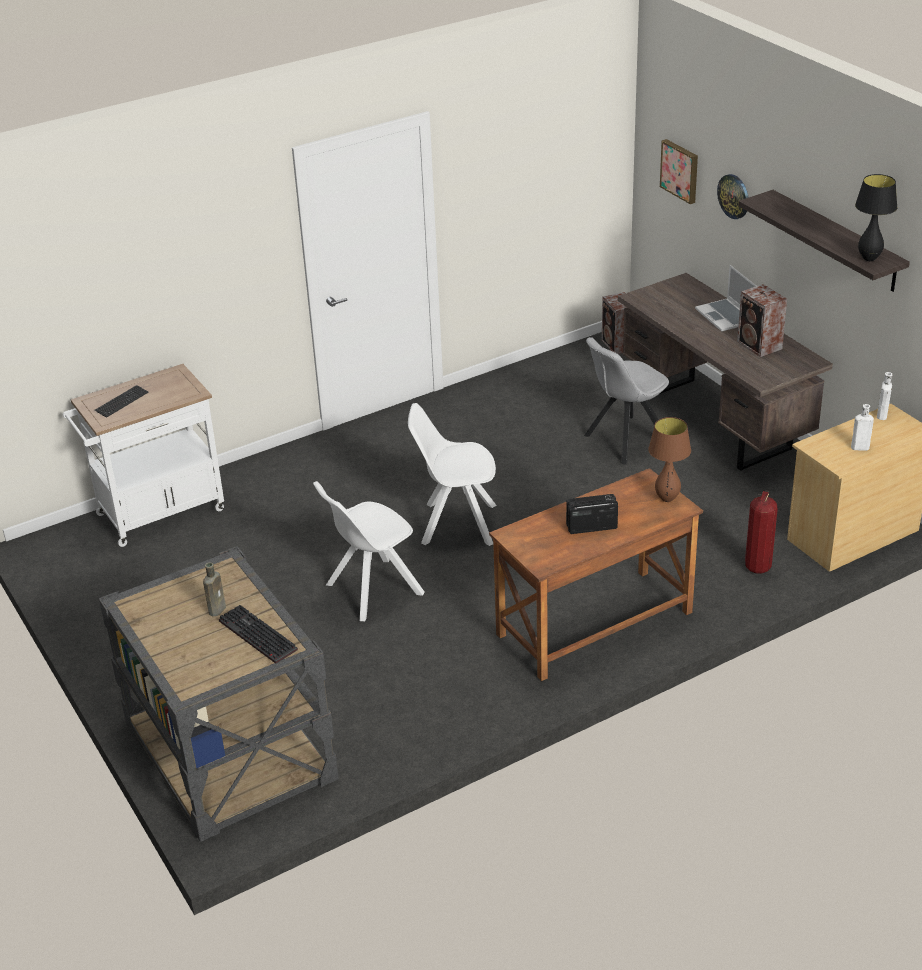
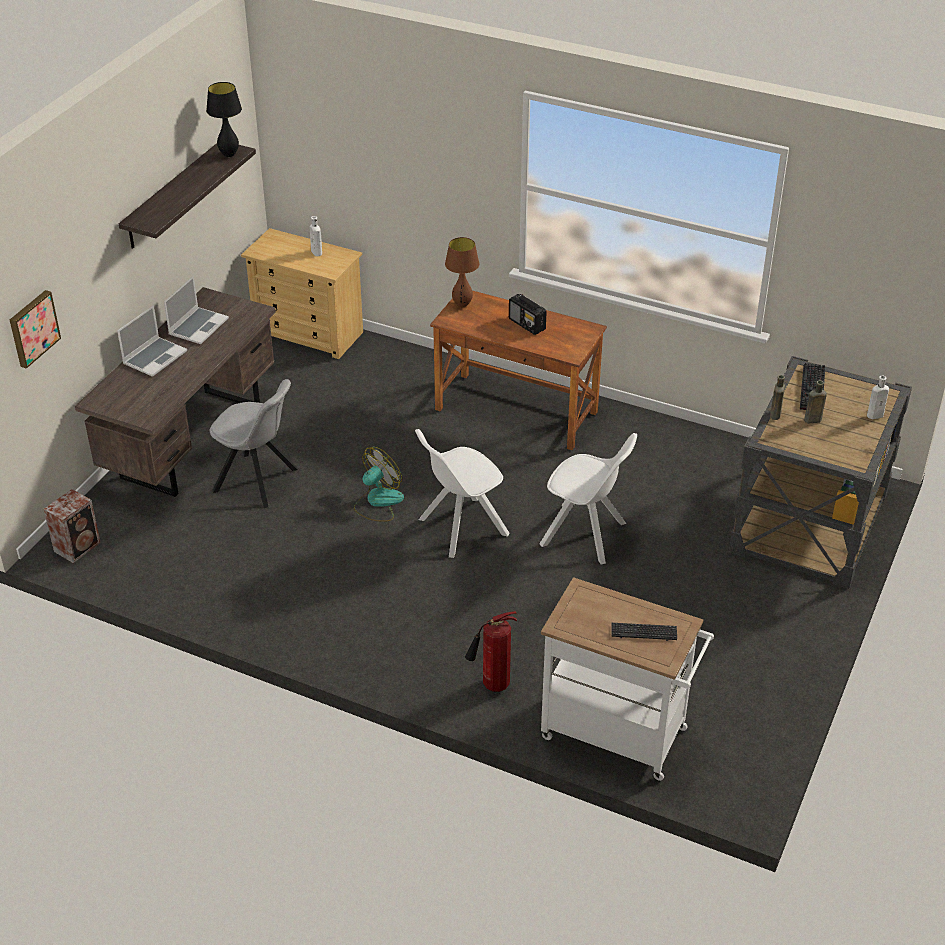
camera: 125 degrees left, 5 degrees up
white chair [408,403,497,546] -> white chair turned 90 degrees clockwise [415,429,510,558]
wall clock [717,174,748,219] -> none
speaker [737,284,787,357] -> laptop [164,276,229,344]
fire extinguisher [745,491,778,574] -> fire extinguisher moved to [465,611,517,692]
white bottle [877,372,892,420] -> white bottle moved to [867,376,889,419]
none -> fan [354,447,404,522]
none -> brown bottle [770,375,785,420]

